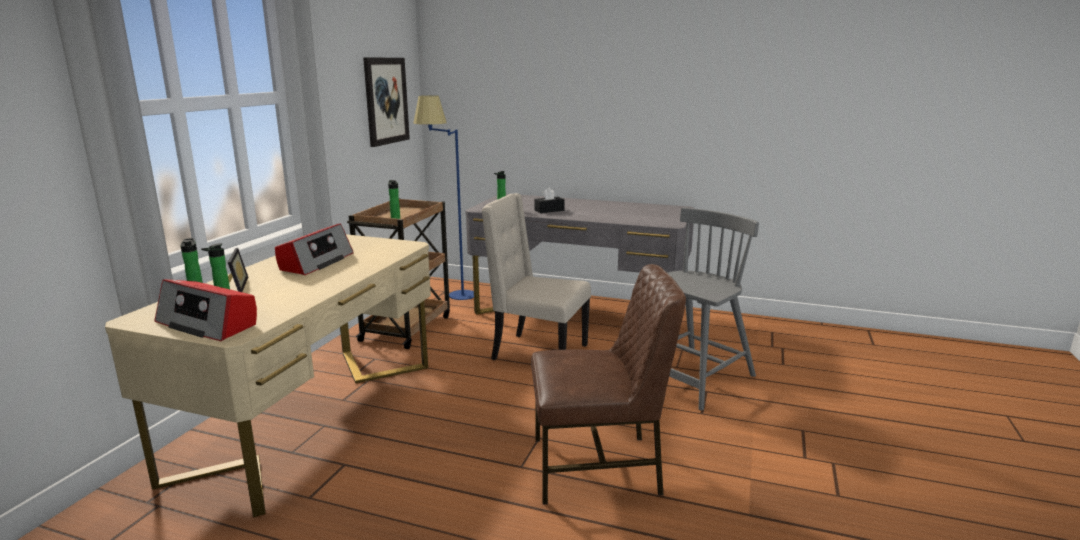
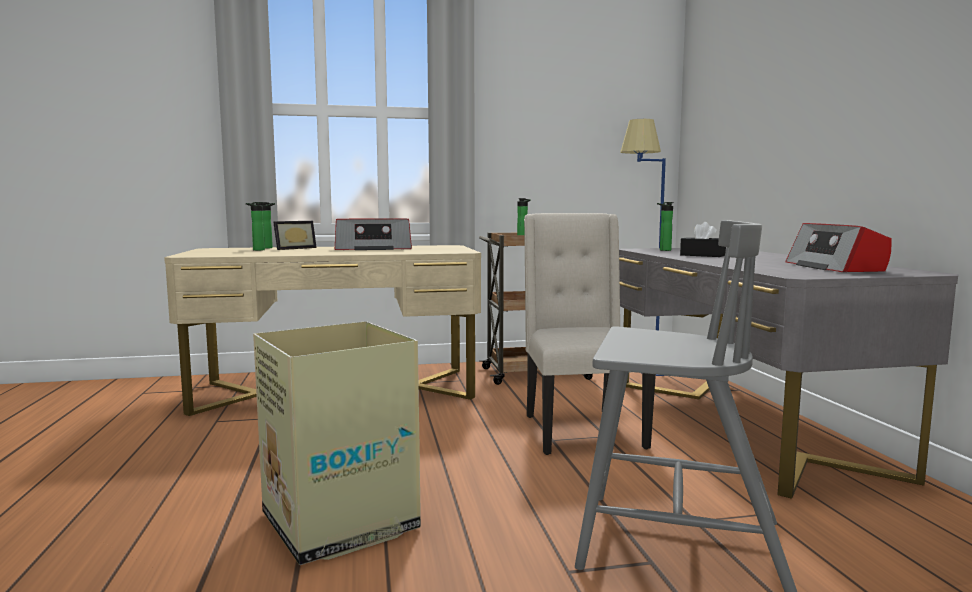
camera: 60 degrees right, 10 degrees down
radio [154,279,257,341] -> radio moved to [786,223,892,272]
picture [363,58,410,147] -> none
brown chair [531,264,686,505] -> cardboard box [253,321,421,565]

